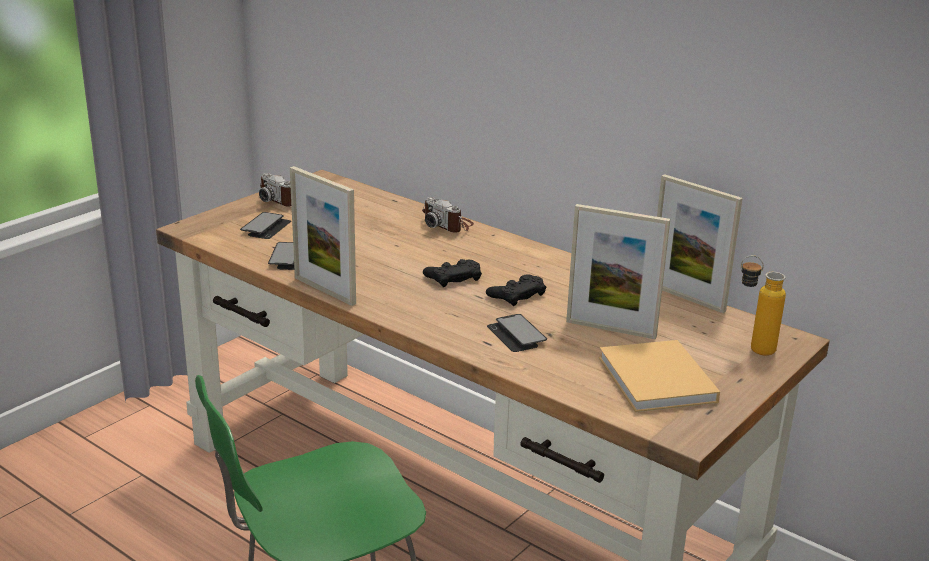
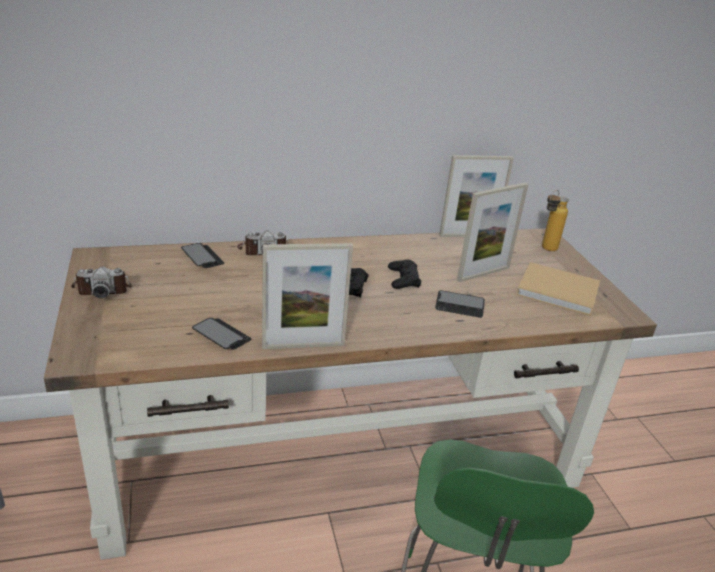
camera: 55 degrees left, 5 degrees up
phone [240,212,291,239] -> phone moved to [181,243,224,268]

